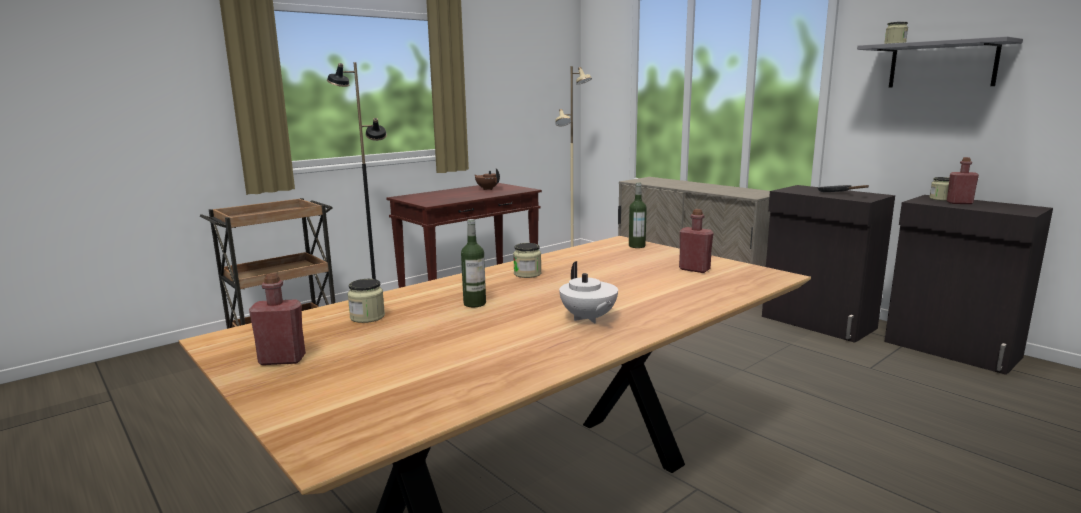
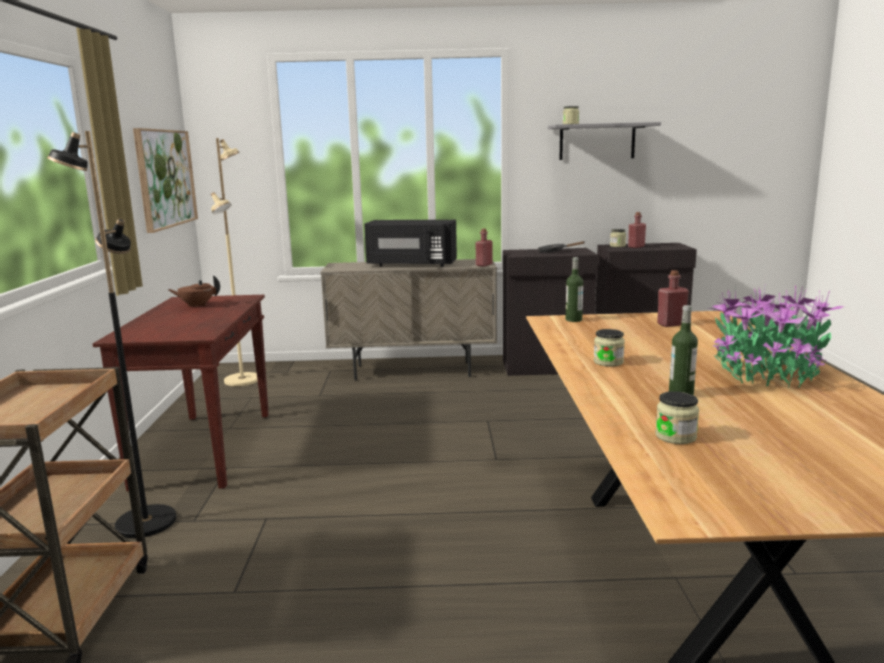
camera: 50 degrees left, 0 degrees up
red bottle [249,273,306,365] -> red bottle moved to [476,229,493,267]
white teapot [559,261,618,324] -> potted plant [709,286,844,388]
none -> picture [133,128,198,233]
none -> black microwave [364,220,457,267]

